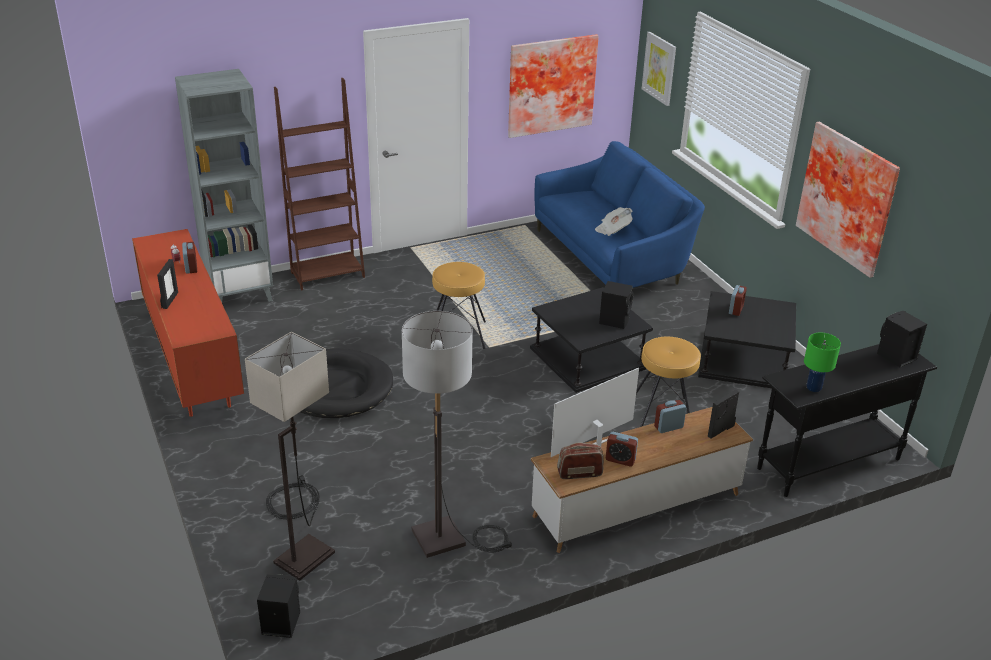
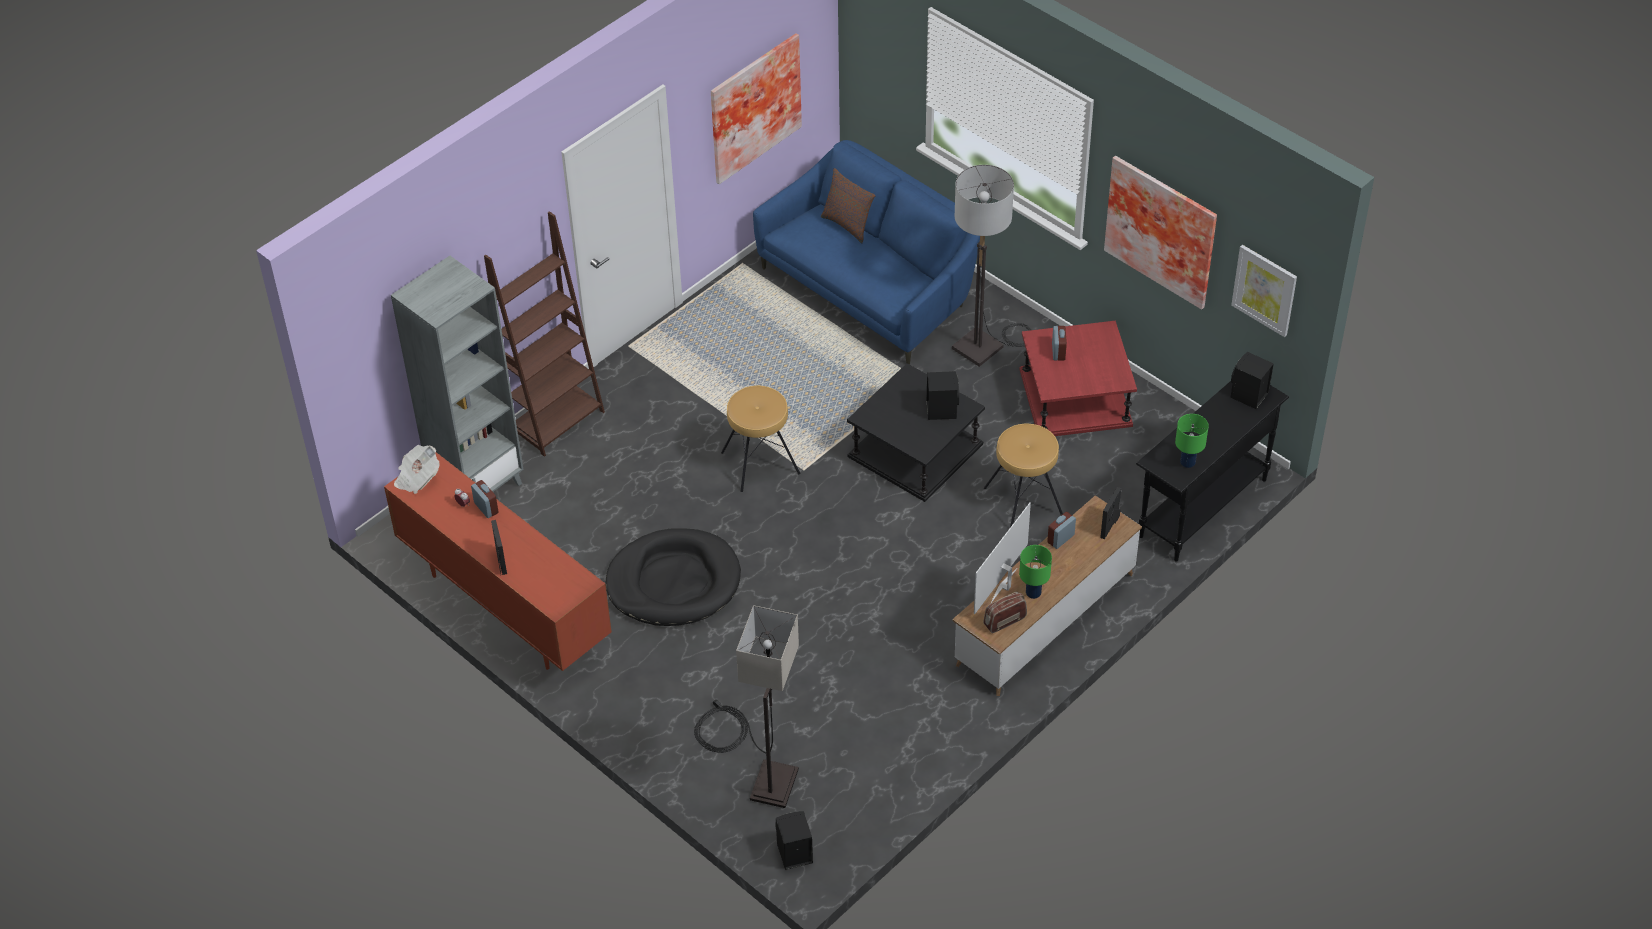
camera: 20 degrees left, 15 degrees up
floor lamp [402,311,512,558] -> floor lamp moved to [952,165,1032,367]
newspaper [595,207,633,236] -> newspaper moved to [394,445,440,494]
alarm clock [606,432,638,467] -> green table lamp [1019,545,1052,599]
picture [642,32,676,106] -> picture moved to [1231,245,1297,337]
black side table [698,291,796,388] -> red side table [1020,320,1137,436]
none -> brown pillow [821,168,875,244]

